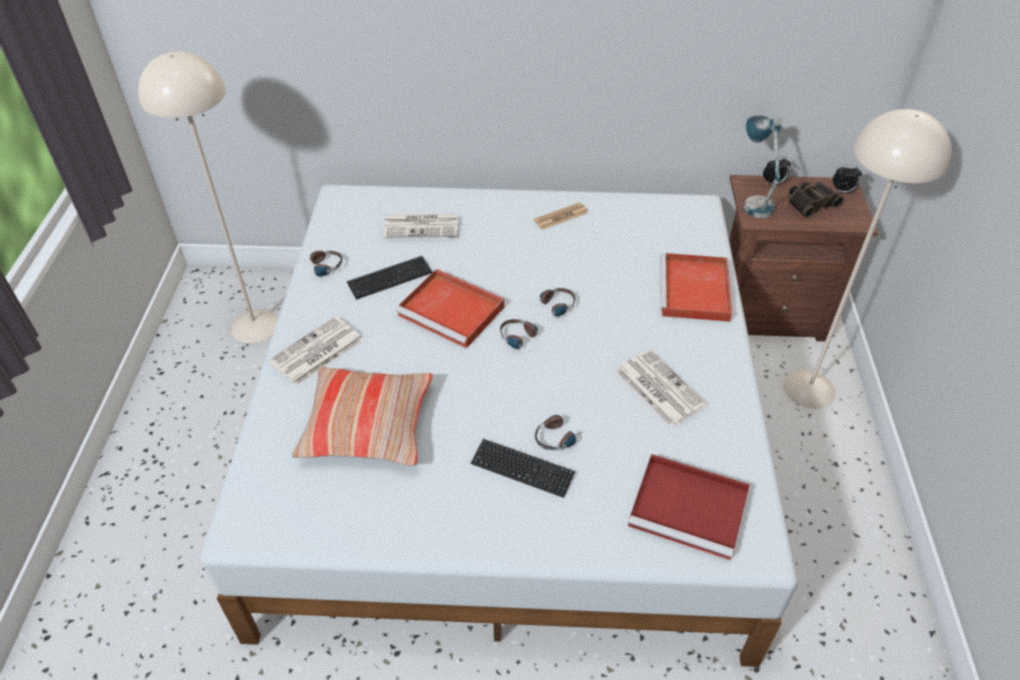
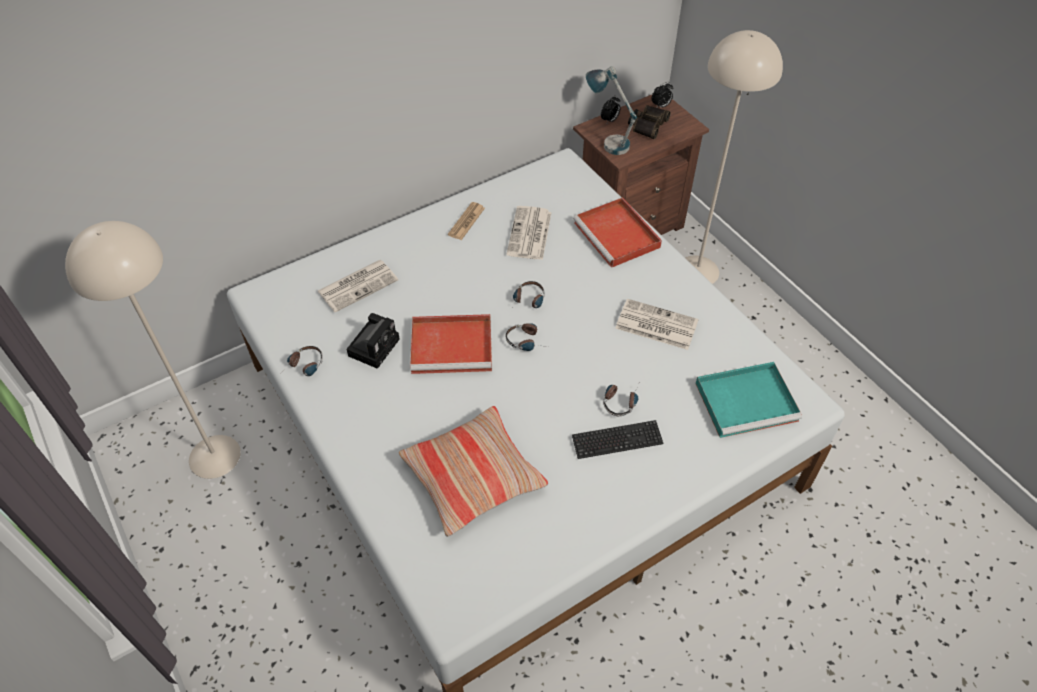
camera: 35 degrees left, 5 degrees up
newspaper [269,316,363,386] -> newspaper moved to [506,206,552,260]
keyboard [347,256,432,300] -> camera [347,313,400,369]
red tray [628,454,750,560] -> turquoise tray [696,362,802,438]

